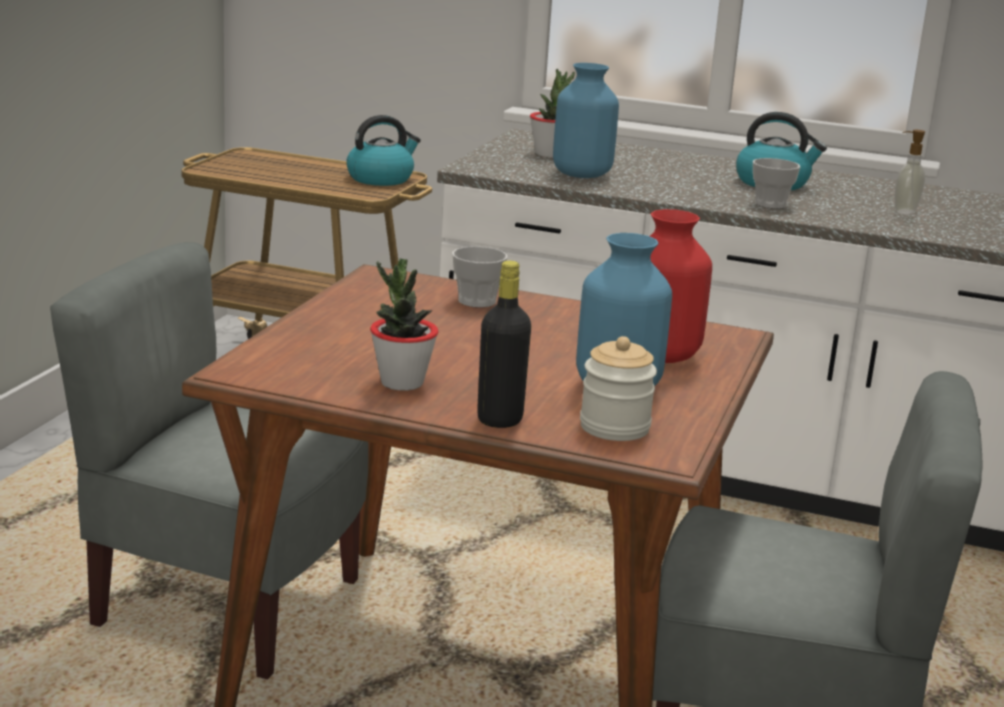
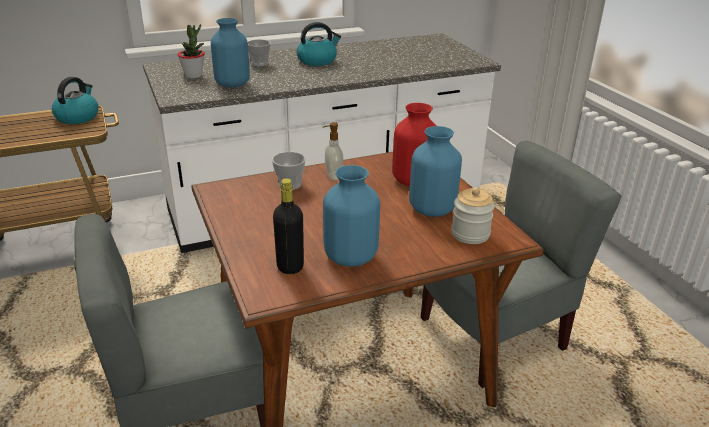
camera: 40 degrees left, 10 degrees up
potted plant [370,258,439,391] -> blue vase [323,165,380,267]
black bottle [477,261,531,428] -> black bottle moved to [273,178,304,274]
cup [753,158,800,209] -> cup moved to [248,39,271,67]
soap dispenser [894,130,925,215] -> soap dispenser moved to [323,122,343,180]

